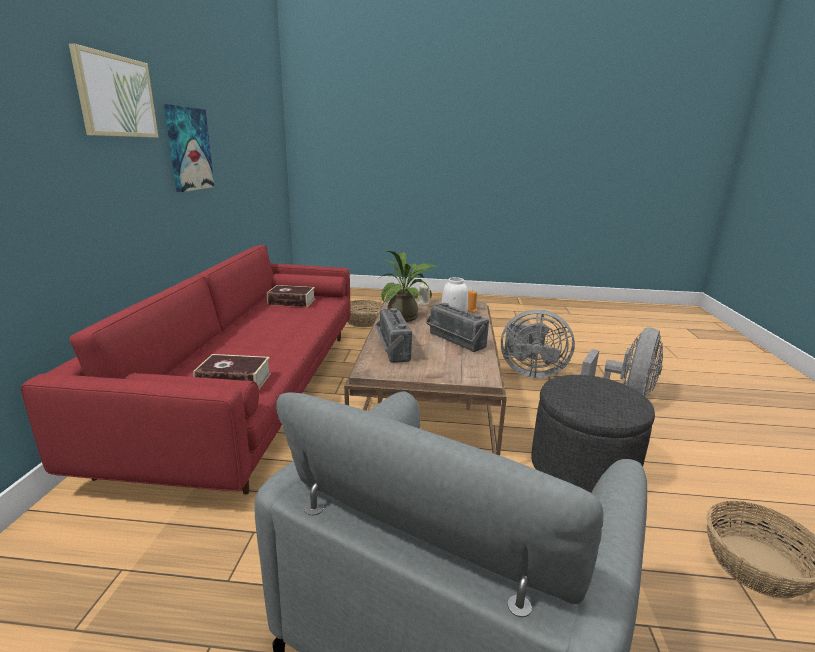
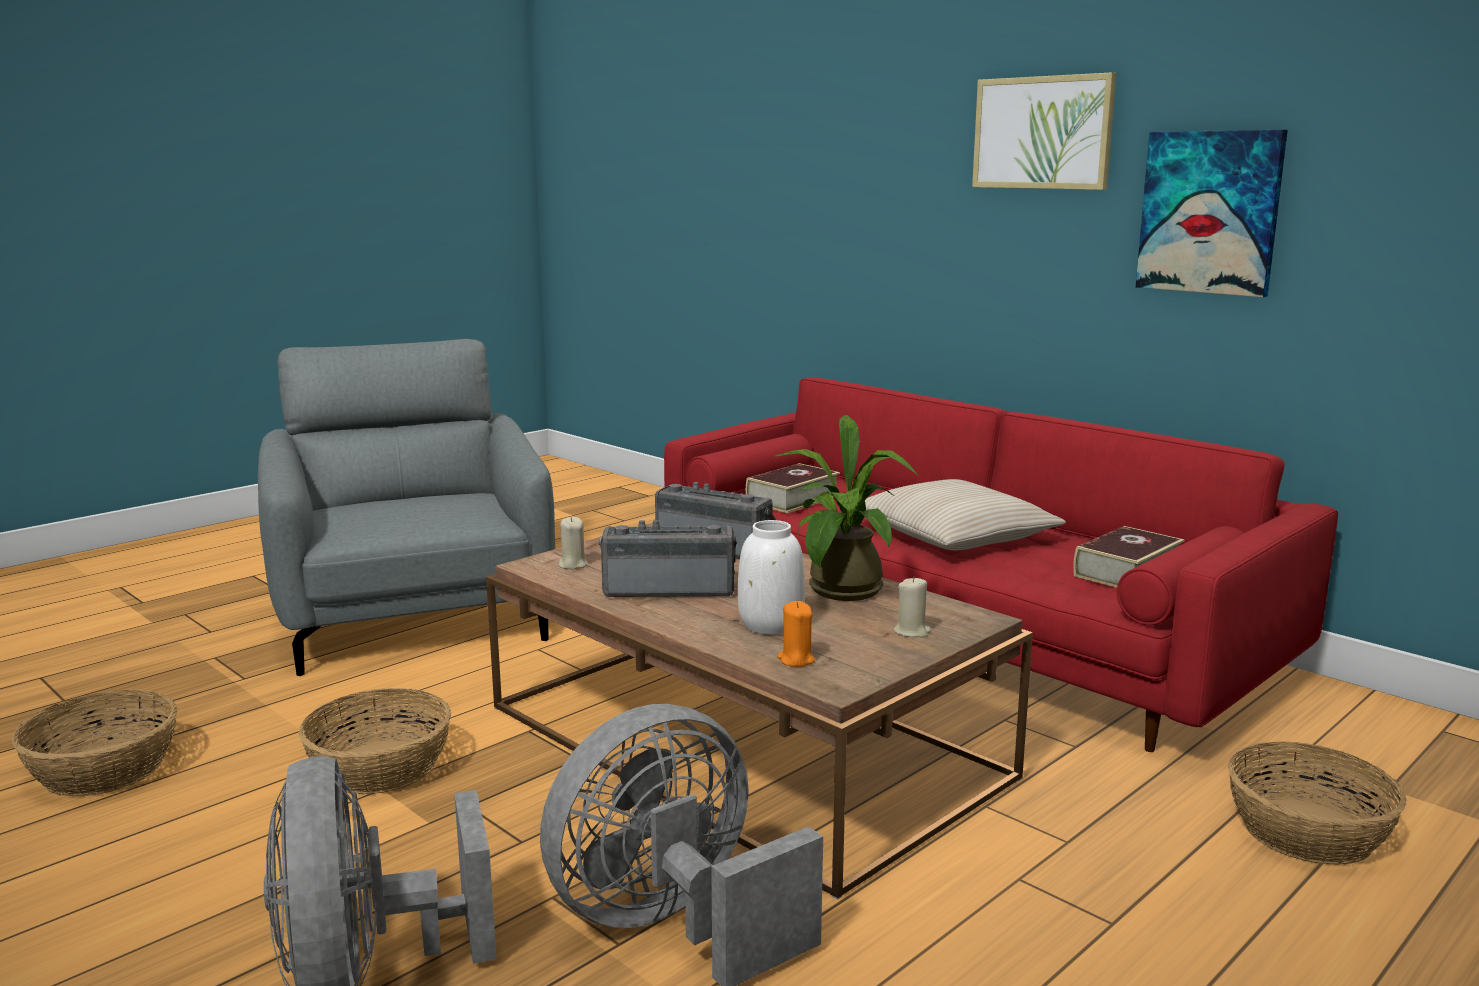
camera: 130 degrees right, 5 degrees down
grey ottoman [531,375,655,492] -> basket [299,688,452,794]
none -> beige candle [559,517,587,569]
none -> beige pillow [865,479,1066,550]

